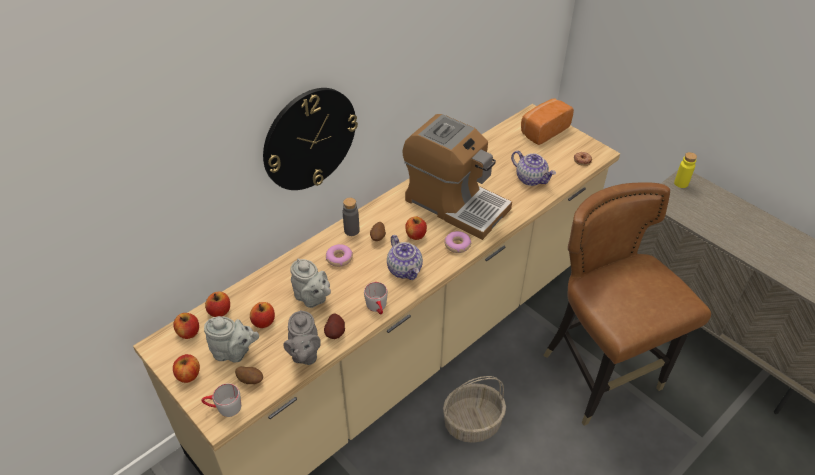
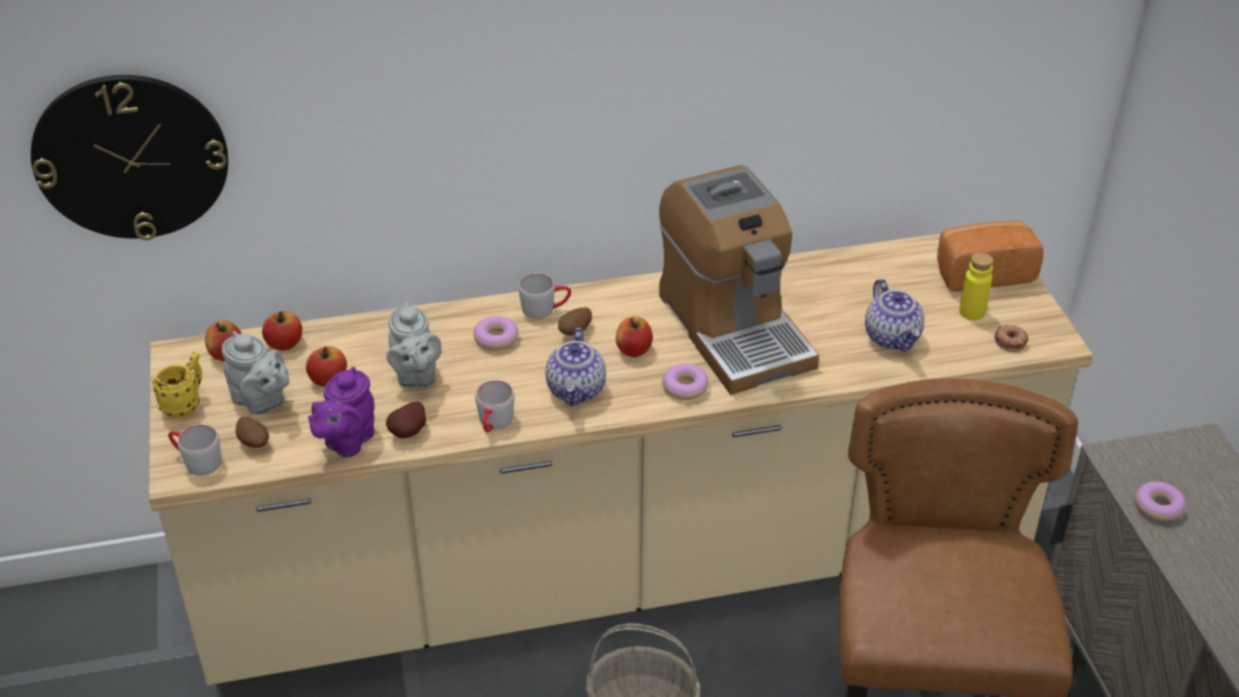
camera: 30 degrees right, 5 degrees down
apple [173,354,200,383] -> yellow mug [153,352,202,418]
wall clock [263,88,358,190] -> wall clock moved to [31,75,228,240]
grey teapot [283,310,321,365] -> purple teapot [308,367,374,457]
grey bottle [343,198,360,236] -> grey mug [518,273,571,319]
yellow bottle [674,152,697,188] -> yellow bottle moved to [959,253,993,320]
none -> donut [1135,481,1186,522]

